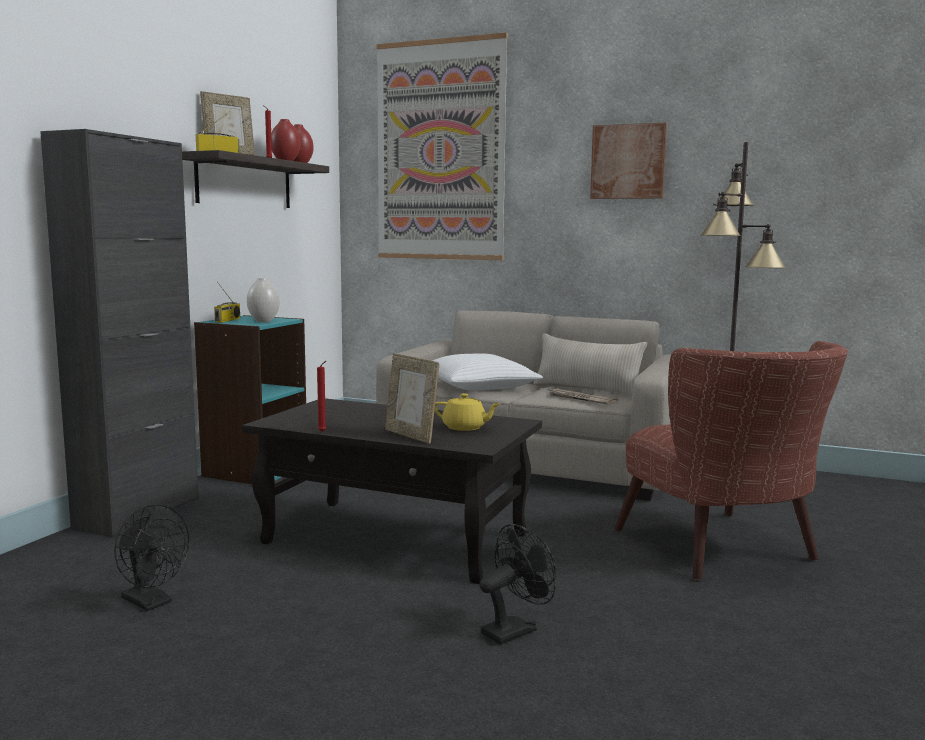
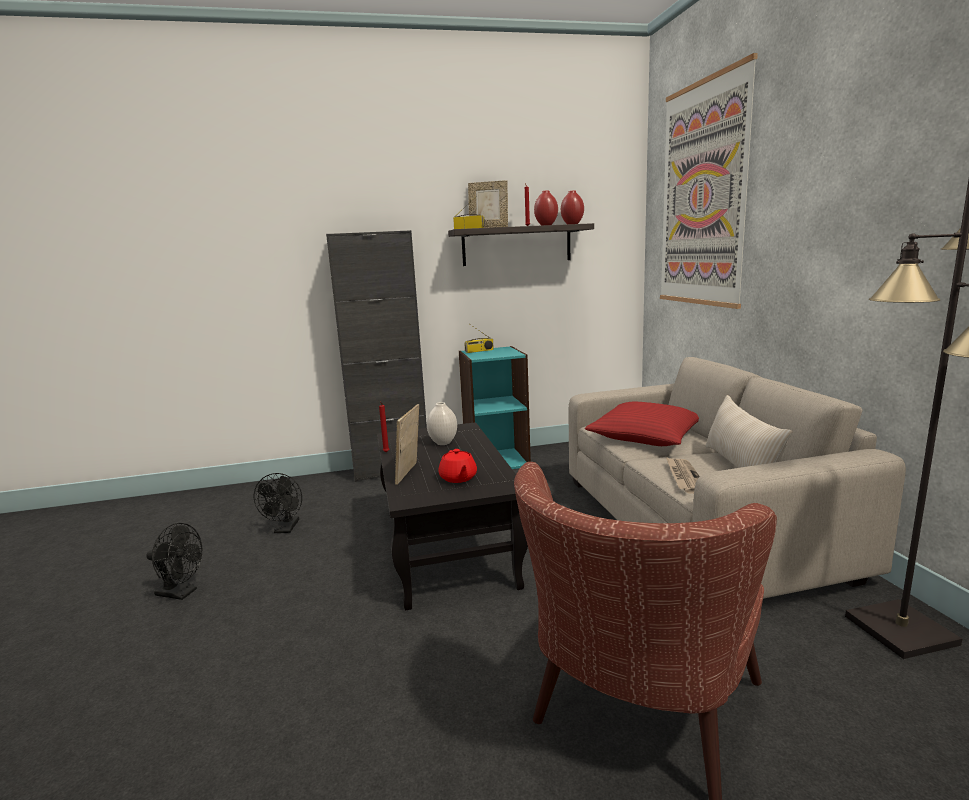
camera: 55 degrees right, 5 degrees up
white vase [247,277,280,322] -> white vase moved to [427,402,457,445]
white pillow [432,353,543,390] -> red pillow [585,402,699,446]
yellow teapot [435,393,500,431] -> red teapot [438,449,477,483]
black fan [479,524,556,645] -> black fan moved to [146,523,203,600]
picture [590,122,667,199] -> none

